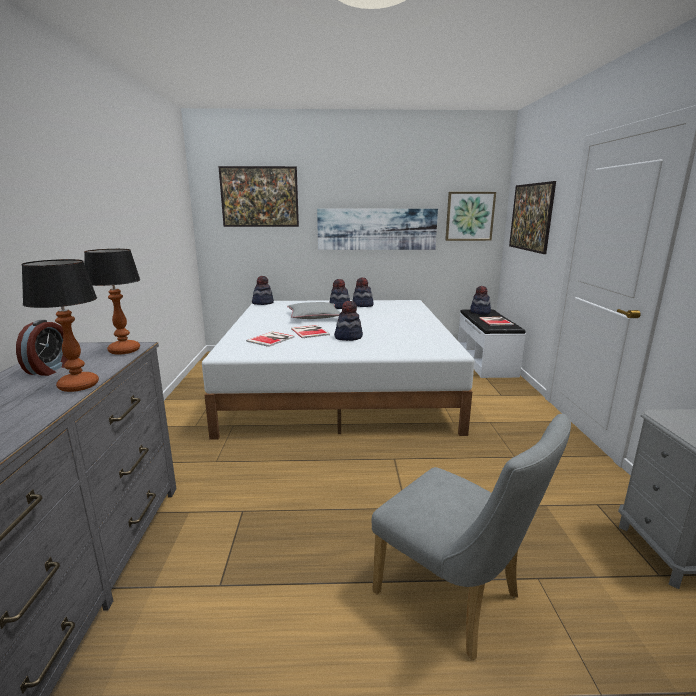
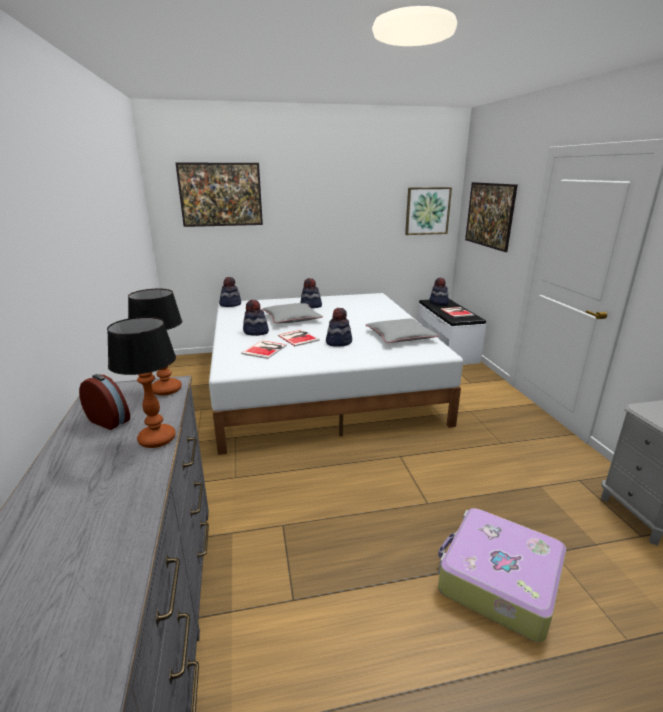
camera: 10 degrees left, 5 degrees up
alarm clock [16,320,68,376] -> alarm clock turned 60 degrees counterclockwise [79,374,130,430]
picture [317,209,438,250] -> none
hat [353,278,374,307] -> hat moved to [243,300,269,336]
grey chair [372,414,571,661] -> suitcase [438,508,566,642]
none -> grey pillow [366,319,439,343]

